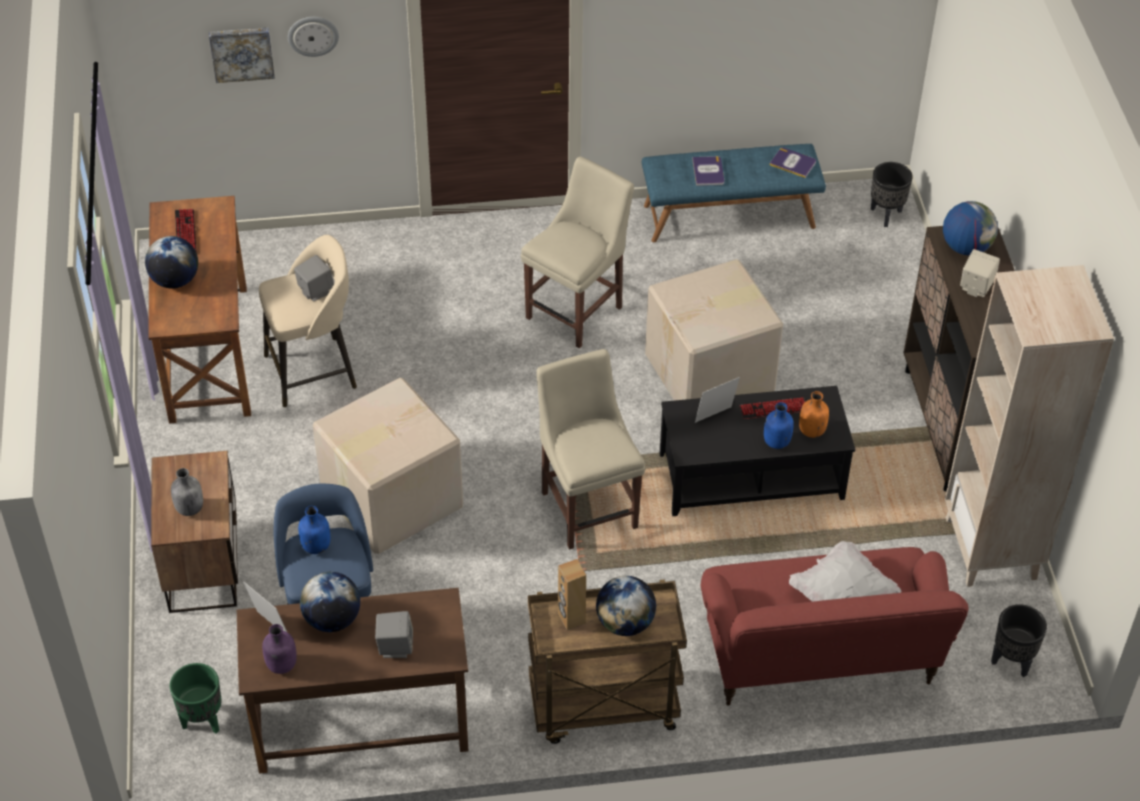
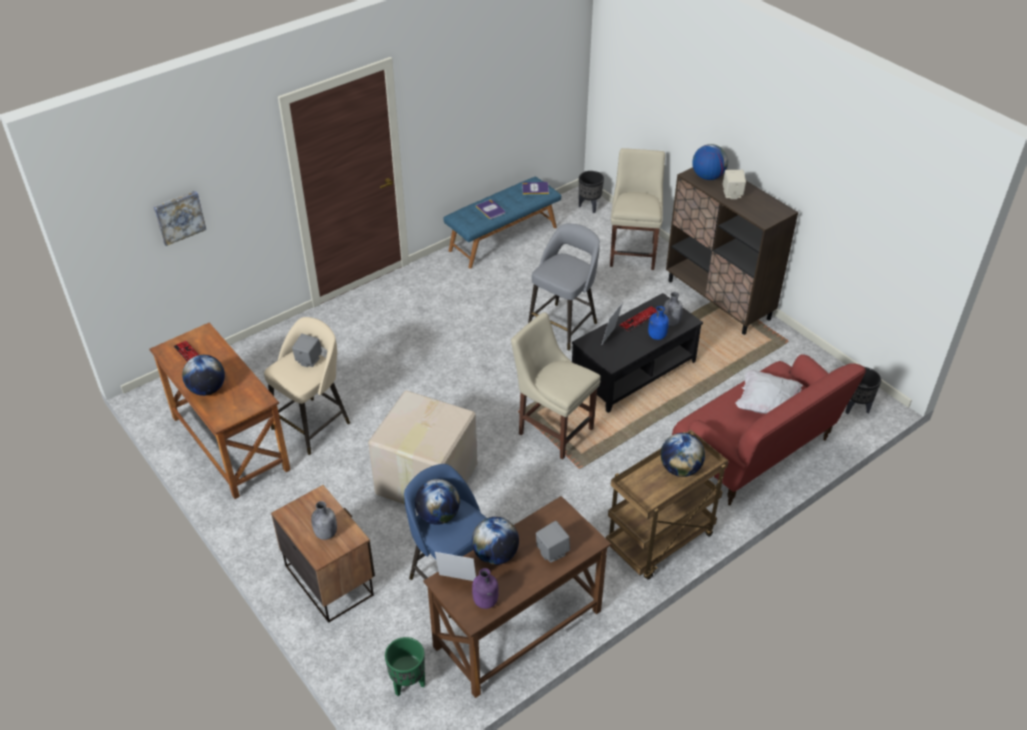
camera: 30 degrees left, 5 degrees down
wall clock [288,17,339,57] -> none
blue bottle [298,506,330,554] -> globe [415,479,460,525]
beige chair [521,156,634,348] -> beige chair moved to [610,148,665,270]
brown speaker [558,559,586,630] -> none
cardboard box [645,259,783,401] -> grey stool [528,223,600,350]
orange bottle [799,391,829,438] -> grey bottle [663,292,683,326]
beige bookcase [945,265,1114,587] -> none

